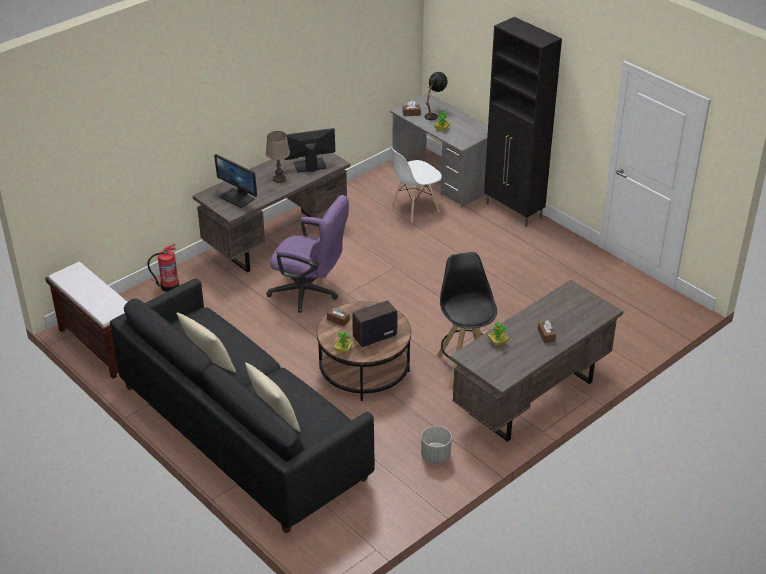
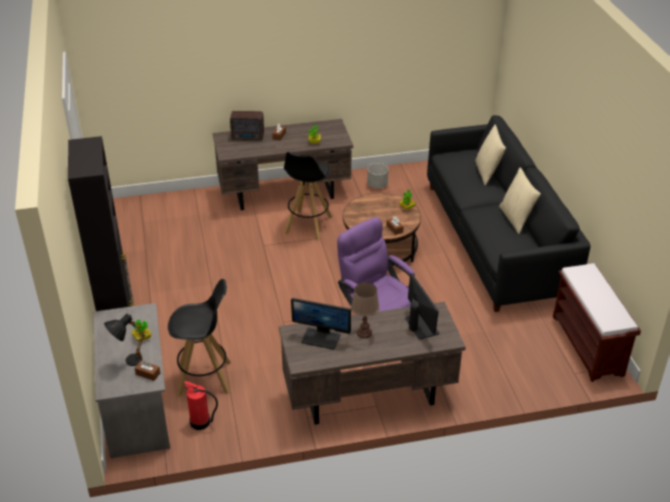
camera: 150 degrees left, 0 degrees up
fire extinguisher [147,243,180,292] -> fire extinguisher moved to [184,381,218,430]
radio [352,300,397,347] -> radio moved to [230,111,264,141]
white chair [390,147,442,223] -> black stool [168,279,231,397]

